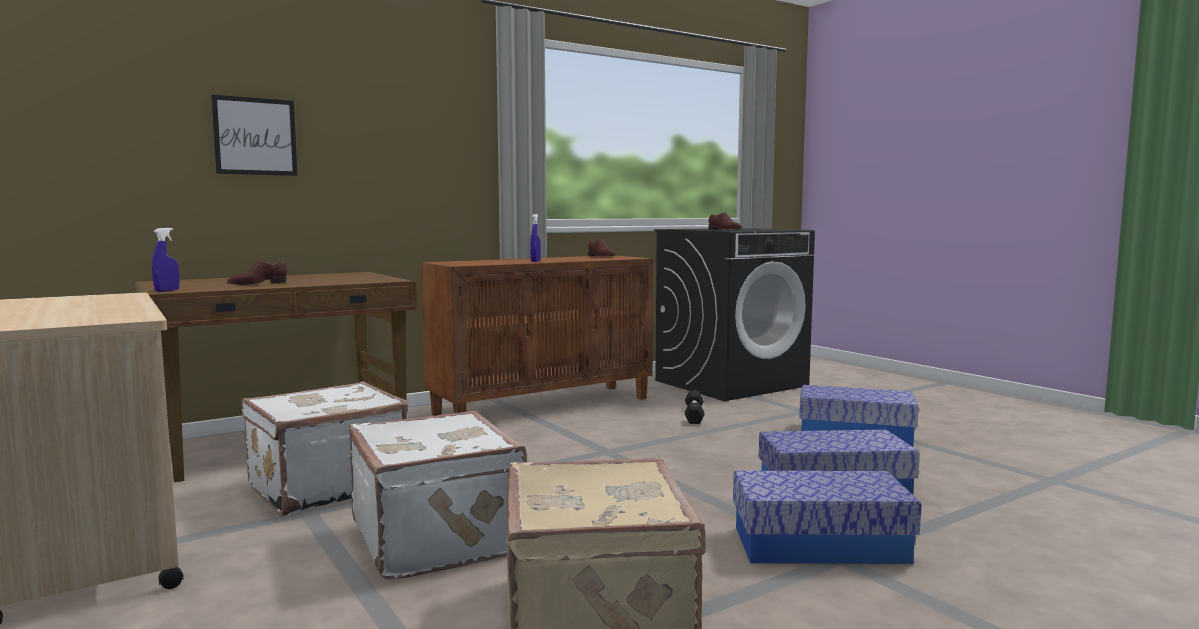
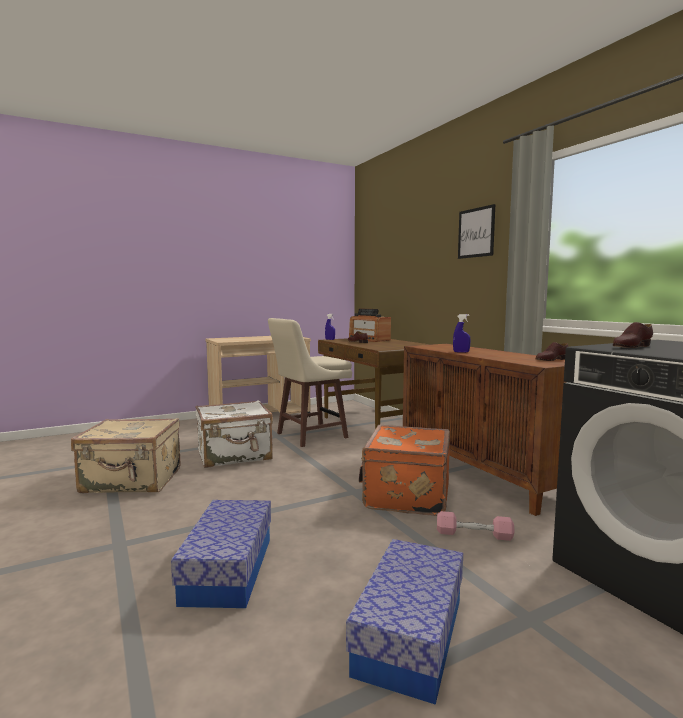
camera: 95 degrees right, 0 degrees up
picture [211,95,297,176] -> picture moved to [458,204,495,259]
white suitcase [242,381,408,516] -> beige stool [268,318,352,447]
black dumbbell [685,391,705,424] -> pink dumbbell [437,511,514,541]
storage box [733,471,921,564] -> none
none -> radio [349,308,391,342]
none -> orange suitcase [358,425,450,516]

